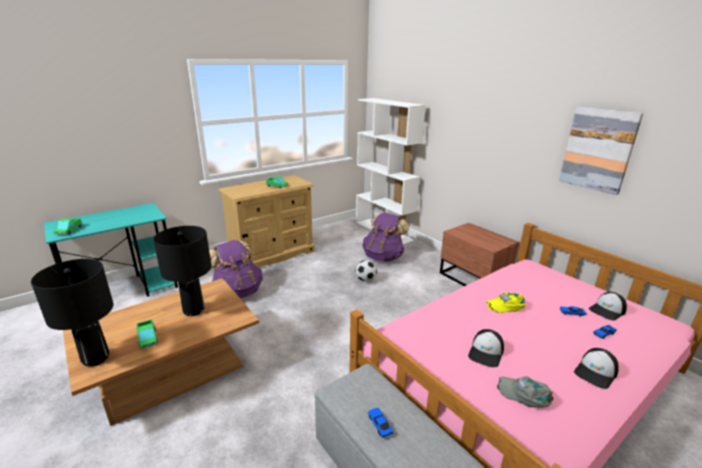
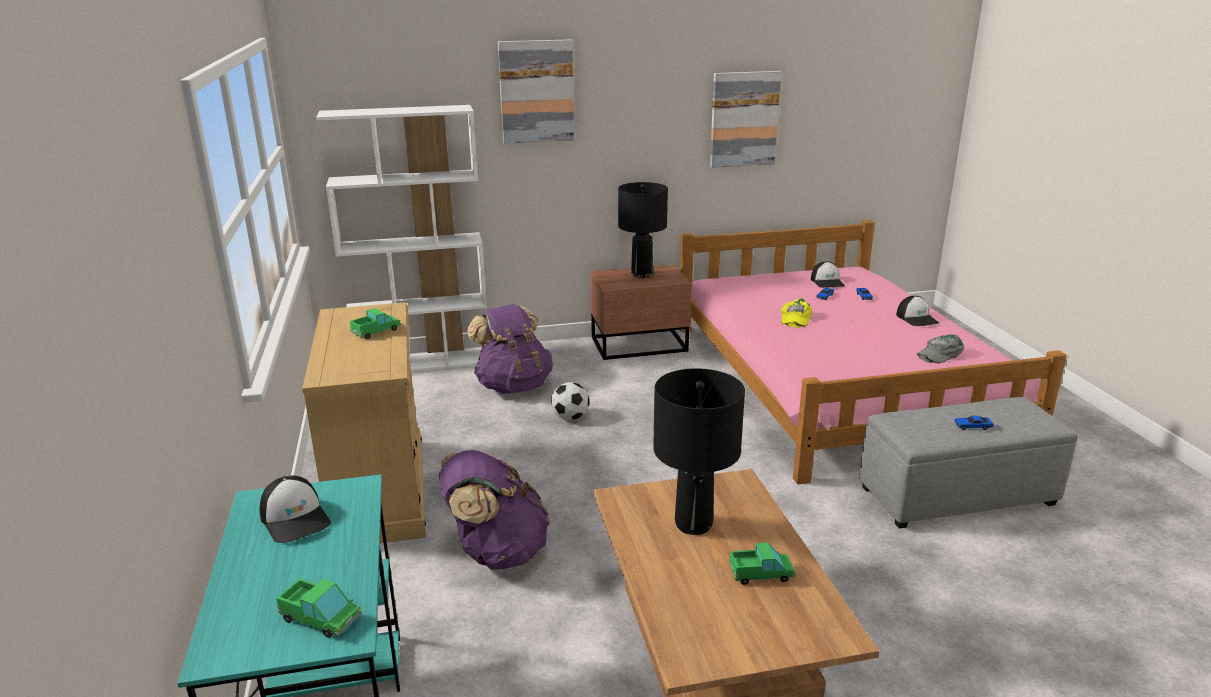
camera: 65 degrees left, 0 degrees up
black table lamp [31,259,114,367] -> black table lamp moved to [618,182,668,278]
cap [468,329,504,367] -> cap moved to [260,476,331,543]
none -> picture [498,39,575,144]

